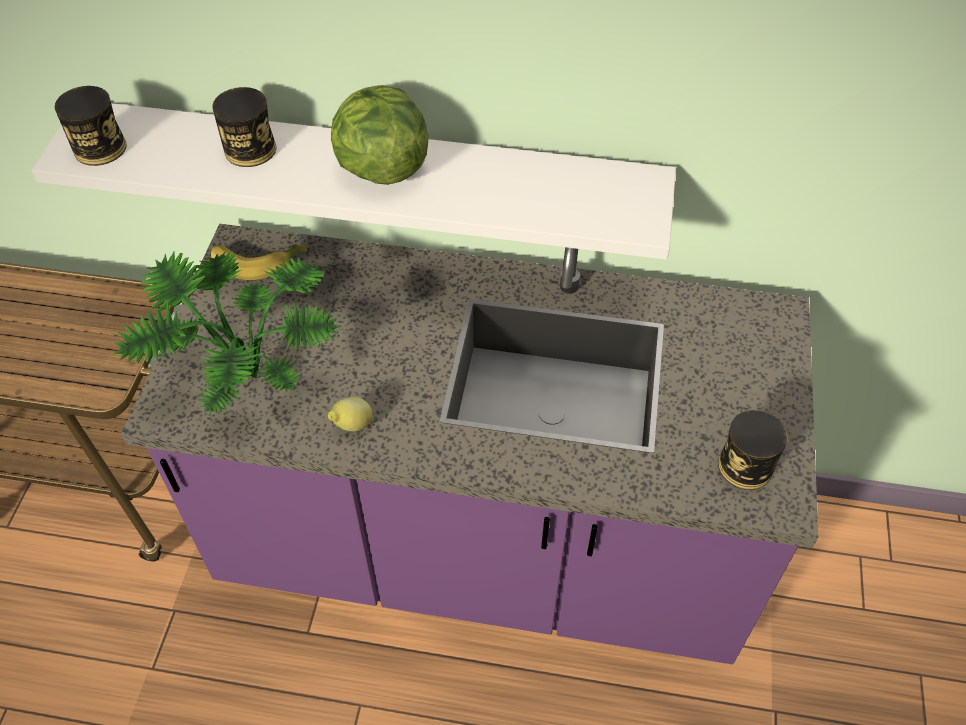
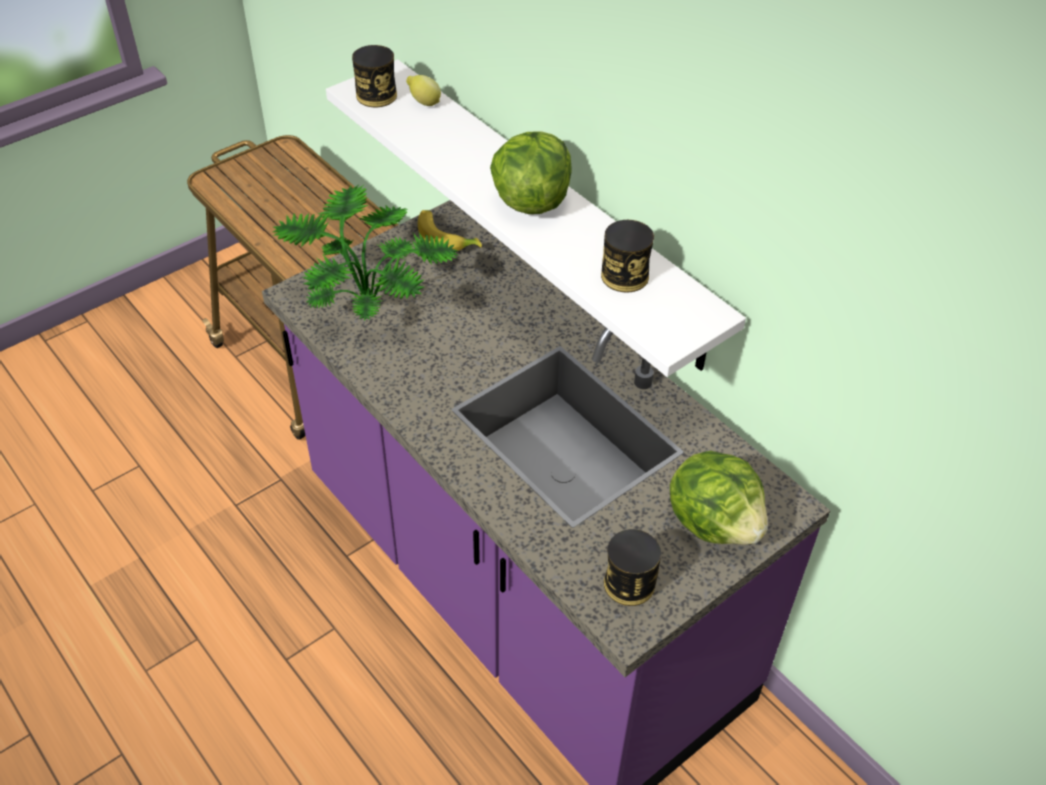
camera: 40 degrees right, 5 degrees down
can [212,87,276,167] -> can moved to [601,220,654,293]
lemon [328,397,373,431] -> lemon moved to [406,75,441,106]
none -> lettuce [670,450,767,545]

